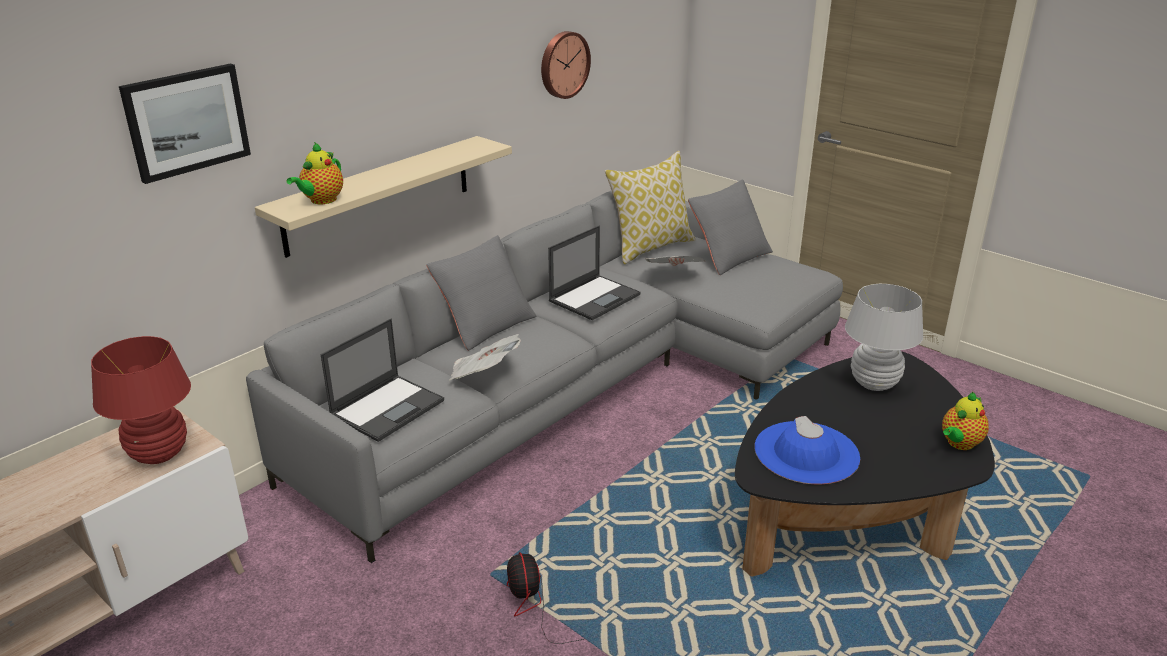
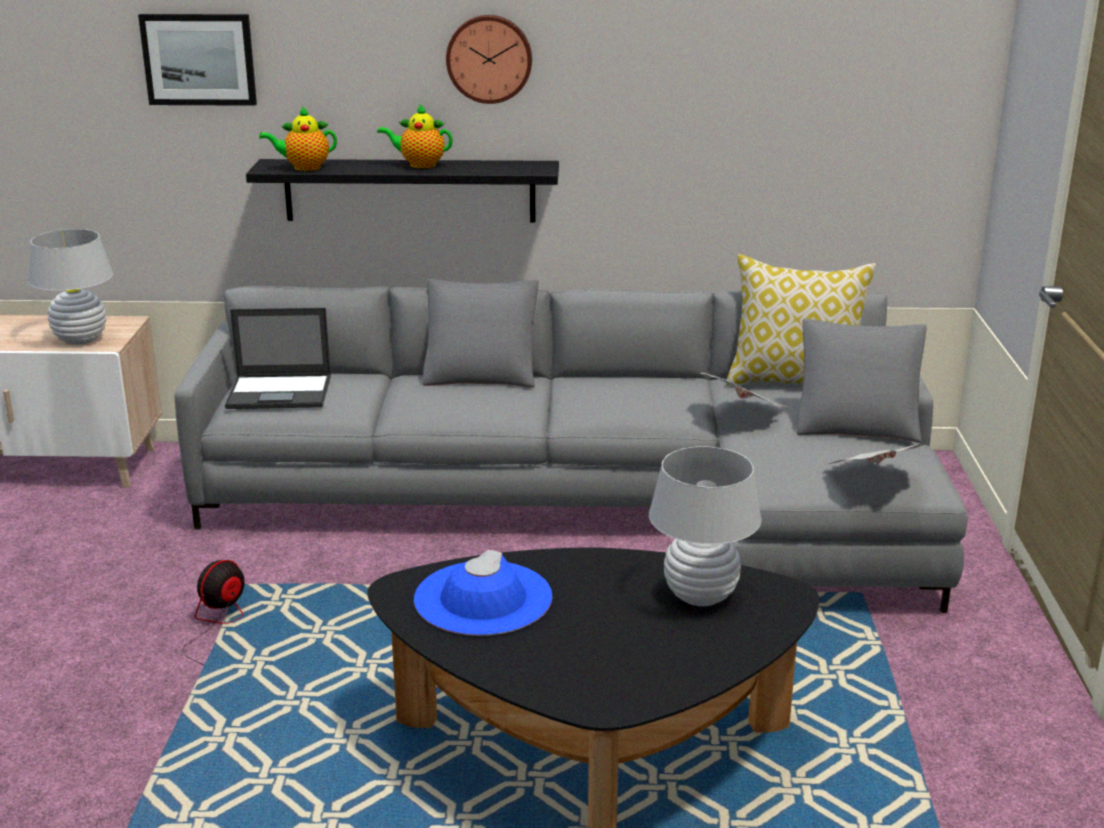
camera: 50 degrees right, 5 degrees down
red table lamp [91,336,191,464] -> white table lamp [28,229,113,345]
beige shelf [255,136,512,258] -> black shelf [246,159,559,223]
newspaper [449,334,521,381] -> newspaper moved to [824,443,929,465]
wall clock [541,31,591,99] -> wall clock moved to [446,15,532,104]
laptop [548,225,641,320] -> none
teapot [942,392,989,450] -> teapot moved to [377,104,453,168]

